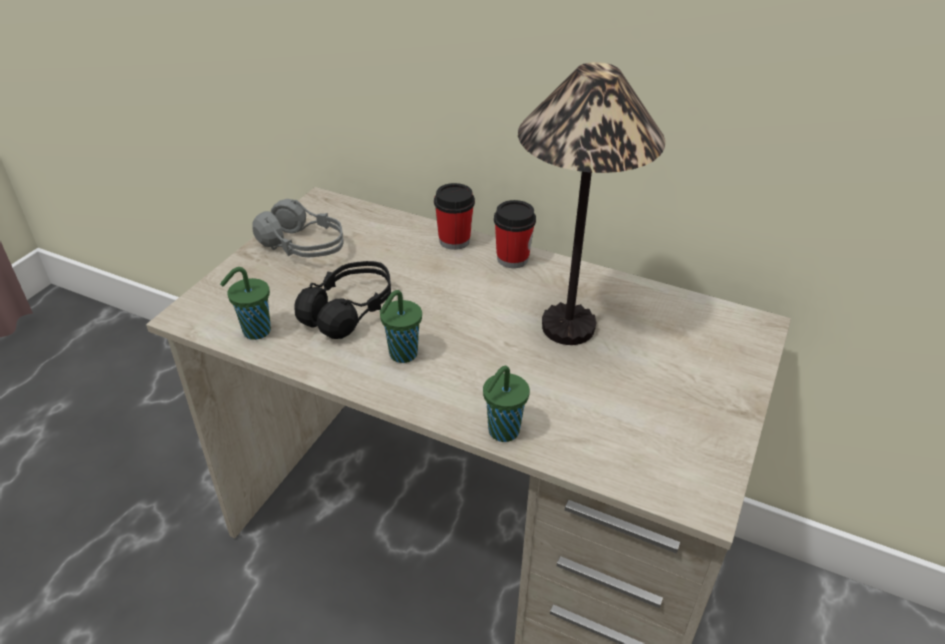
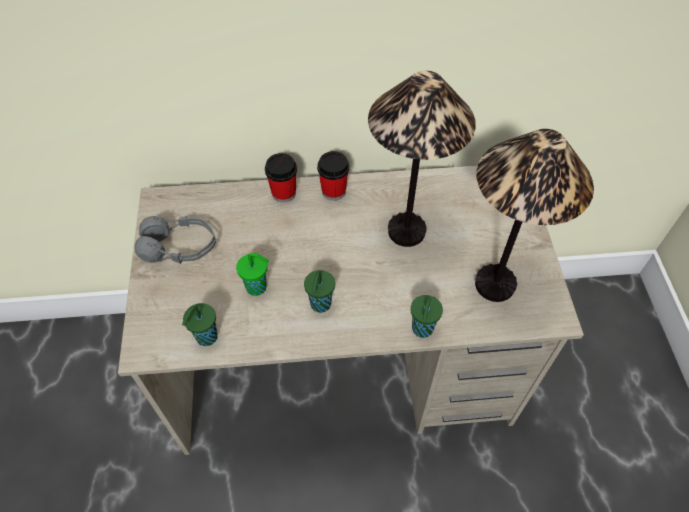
camera: 30 degrees left, 15 degrees up
black headphones [294,261,391,339] -> green cup [236,253,269,296]
none -> table lamp [475,129,594,302]

